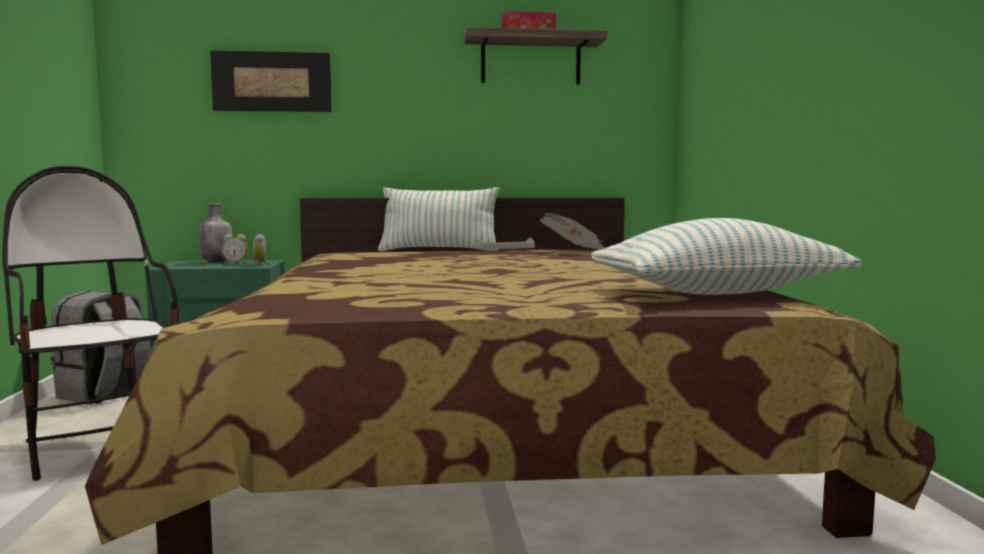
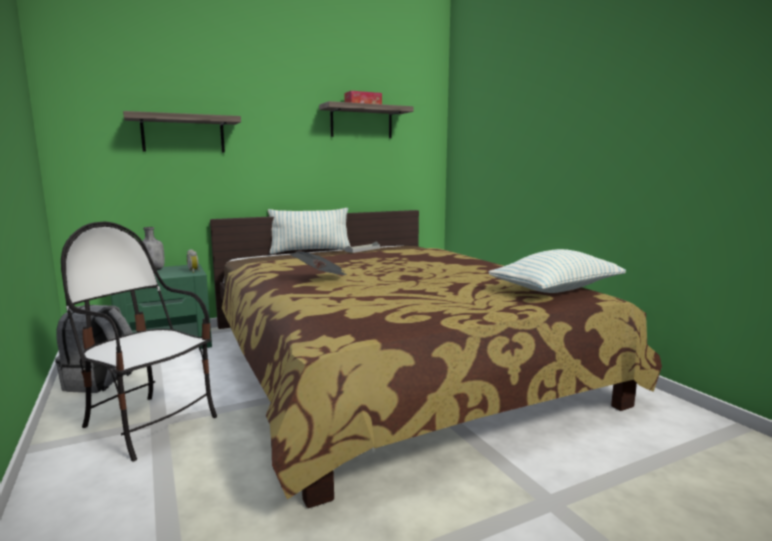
camera: 20 degrees left, 5 degrees up
picture [210,51,332,112] -> shelf [123,111,241,152]
alarm clock [222,234,248,265] -> none
newspaper [540,213,606,250] -> newspaper moved to [290,251,347,275]

